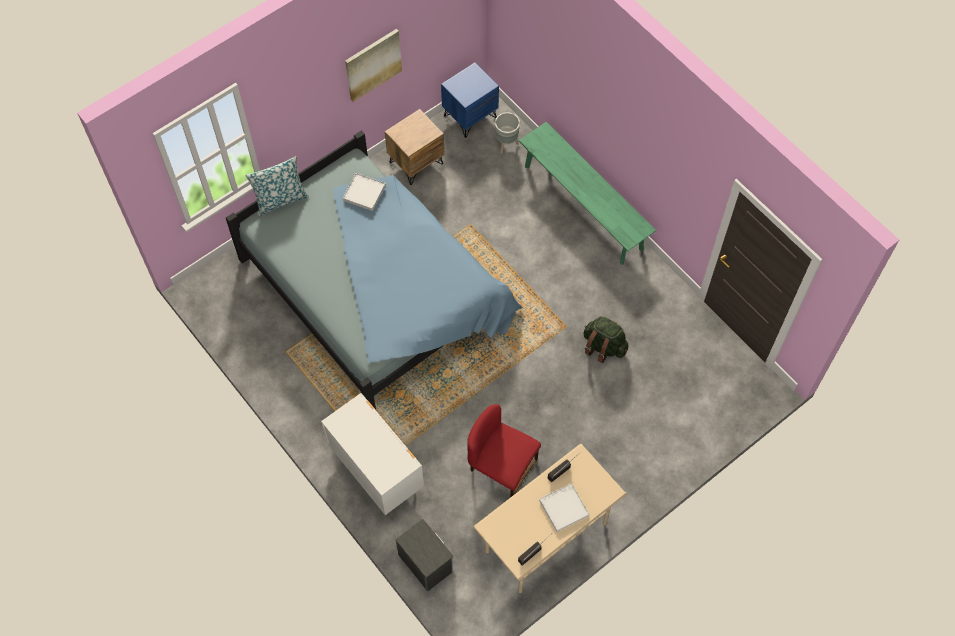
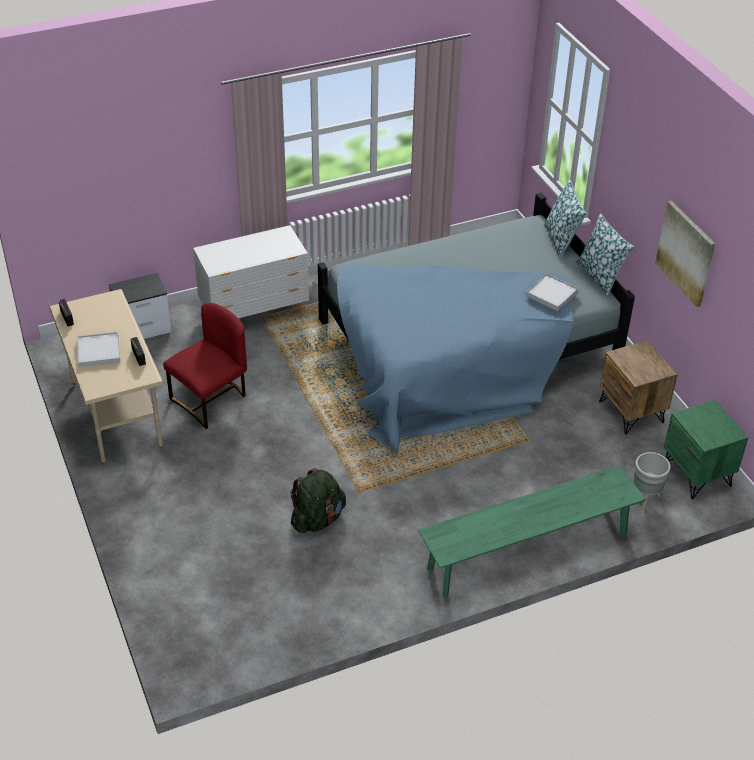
camera: 105 degrees right, 20 degrees down
blue nightstand [441,62,499,138] -> green nightstand [664,400,748,499]
none -> pillow [575,213,634,296]

